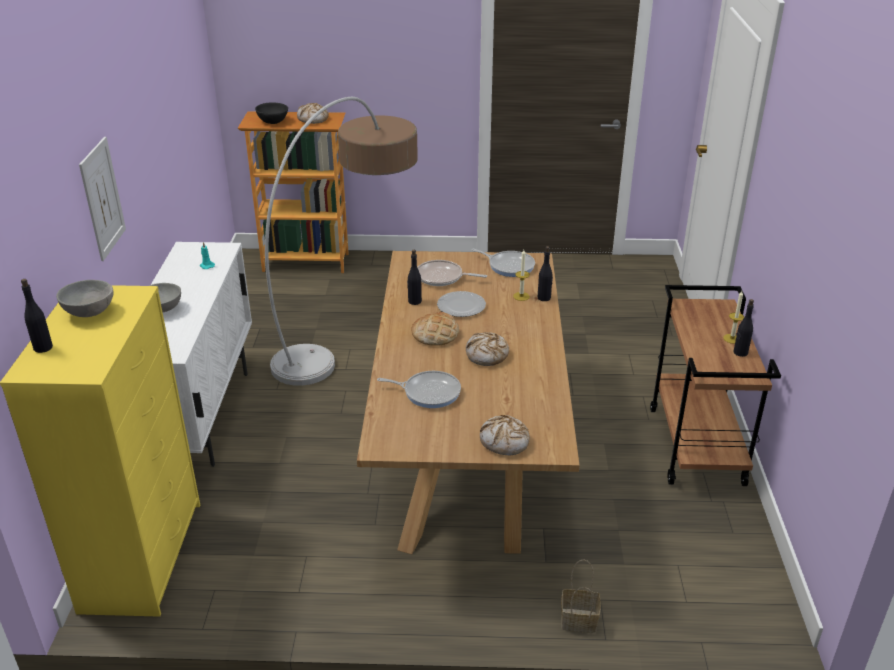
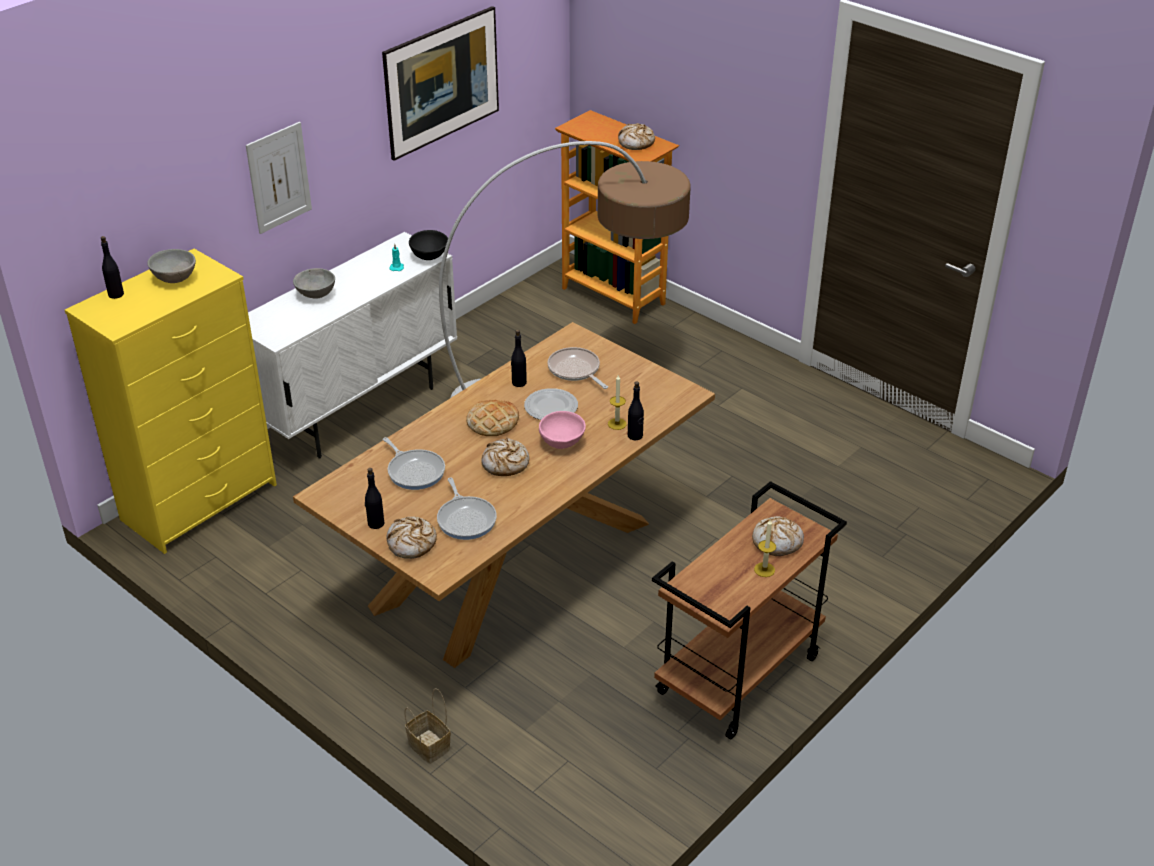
camera: 40 degrees right, 5 degrees up
black bowl [255,103,288,124] -> black bowl moved to [409,230,448,260]
frying pan [471,249,535,277] -> frying pan moved to [437,477,497,540]
black bottle [734,299,754,357] -> black bottle moved to [365,468,384,529]
none -> picture [382,6,499,161]
none -> pink bowl [539,411,586,449]
none -> bread [752,516,804,556]

